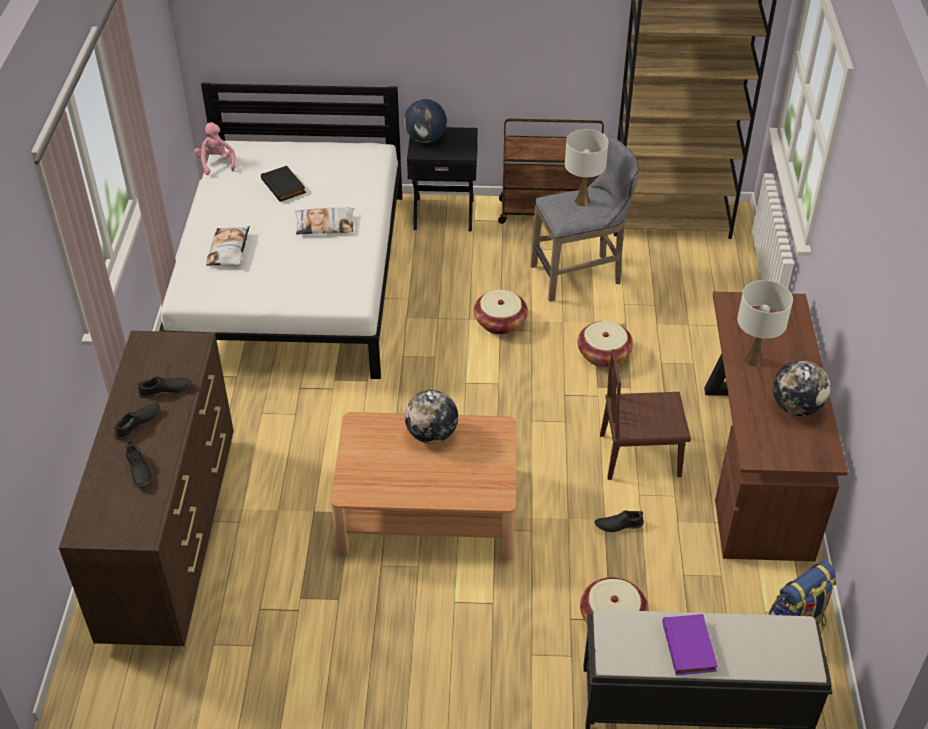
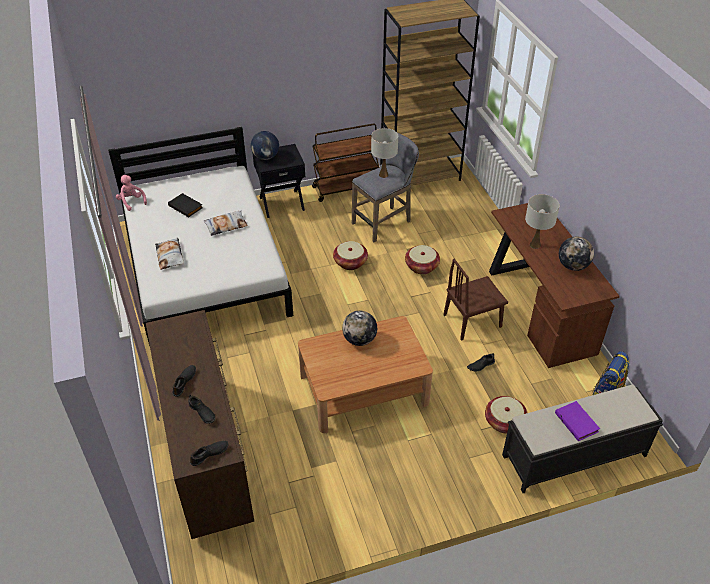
camera: 20 degrees left, 0 degrees up
black shoe [138,376,192,398] -> black shoe moved to [190,441,228,466]

